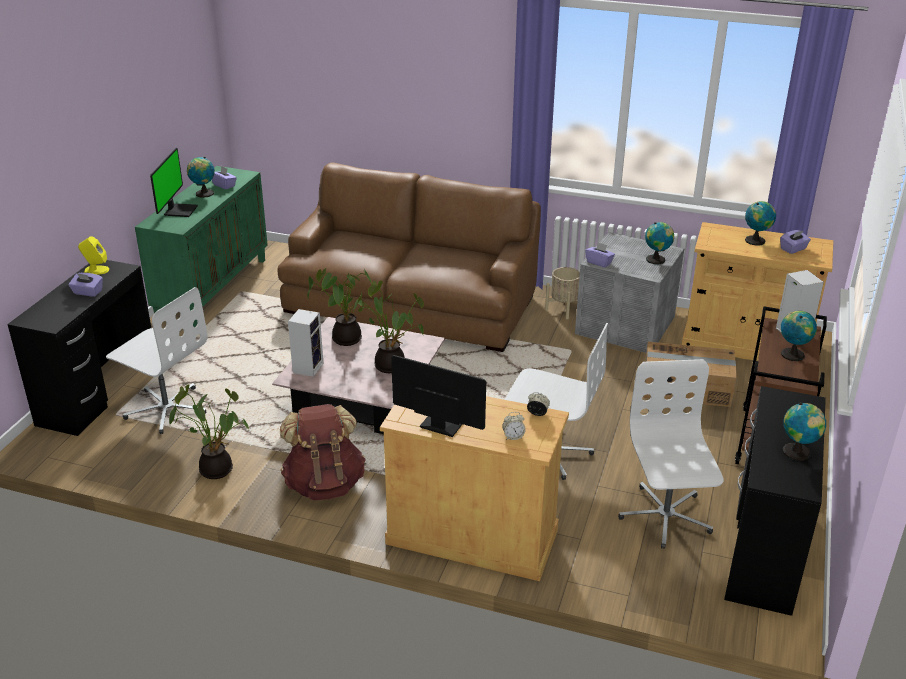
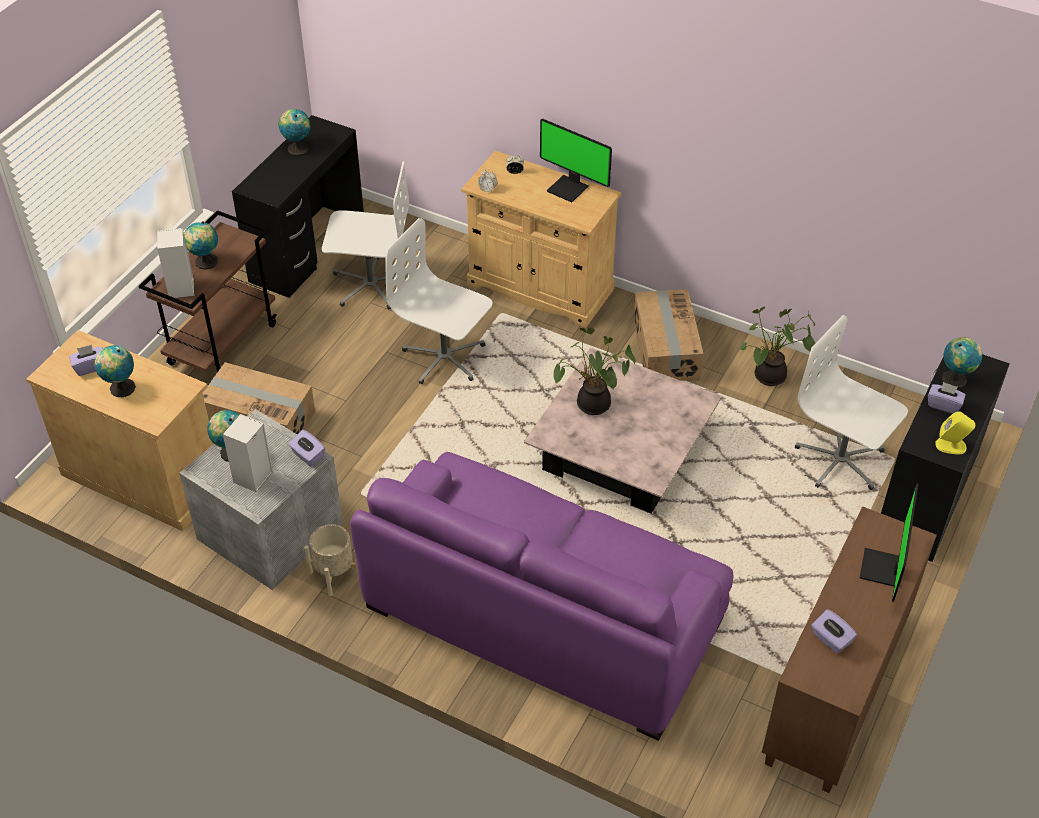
camera: 170 degrees left, 15 degrees up
green cabinet [135,166,268,327] -> brown cabinet [762,506,937,793]
globe [187,157,215,198] -> globe moved to [941,337,982,389]
brown sofa [277,162,541,352] -> purple sofa [350,452,733,741]
brown backpack [280,404,366,500] -> cardboard box [633,289,704,381]
speaker [288,309,324,377] -> speaker moved to [223,414,273,492]
potted plant [307,268,372,346] -> none
white office chair [618,359,724,549] -> white office chair turned 90 degrees counterclockwise [322,162,409,310]

